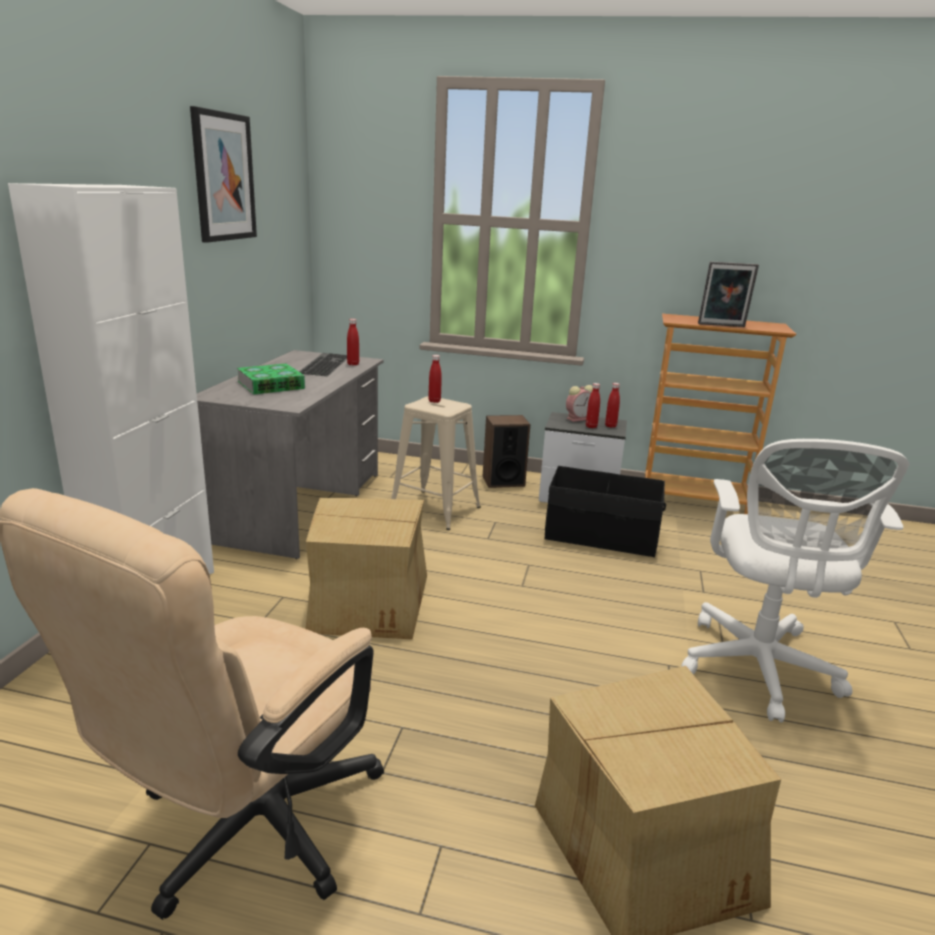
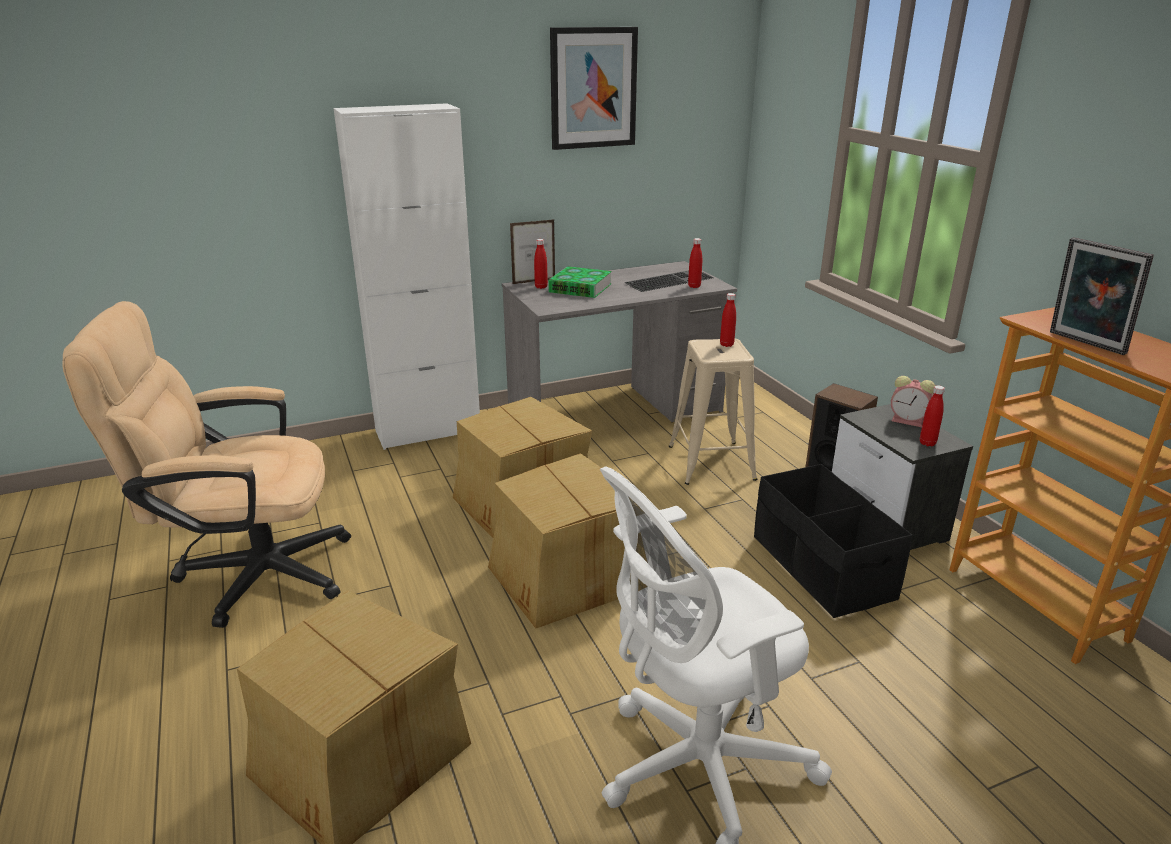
camera: 55 degrees right, 5 degrees up
red bottle [586,383,600,428] -> red bottle moved to [534,239,548,289]
none -> cardboard box [488,453,646,629]
none -> picture frame [510,219,555,284]

